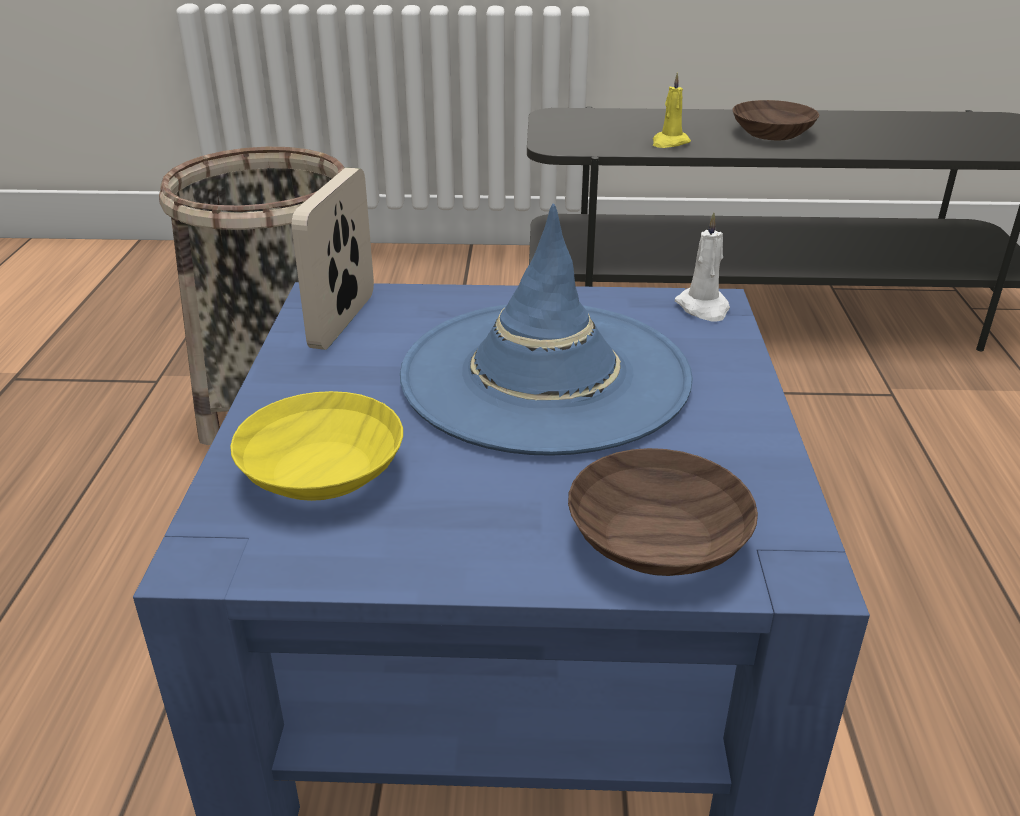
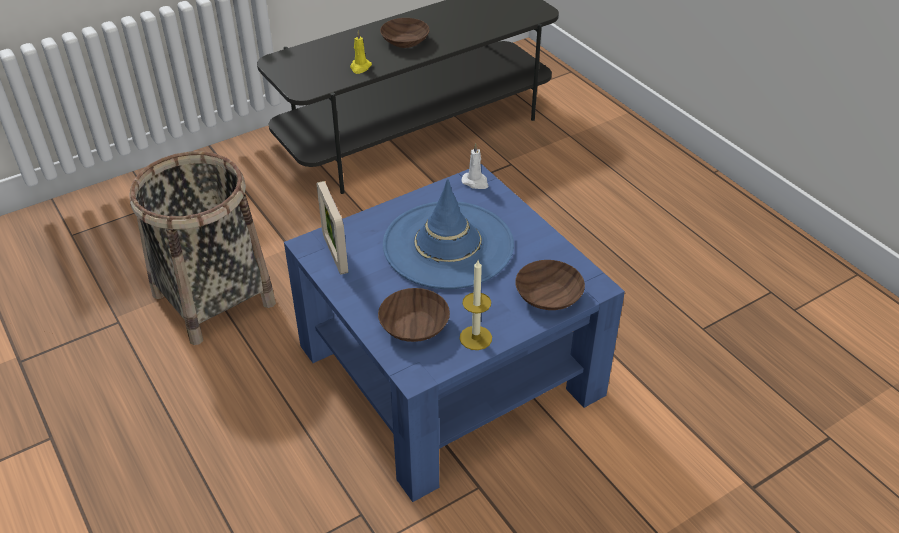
camera: 35 degrees left, 10 degrees up
yellow bowl [230,391,403,501] -> brown bowl [378,288,450,342]
none -> candle [460,260,492,350]

